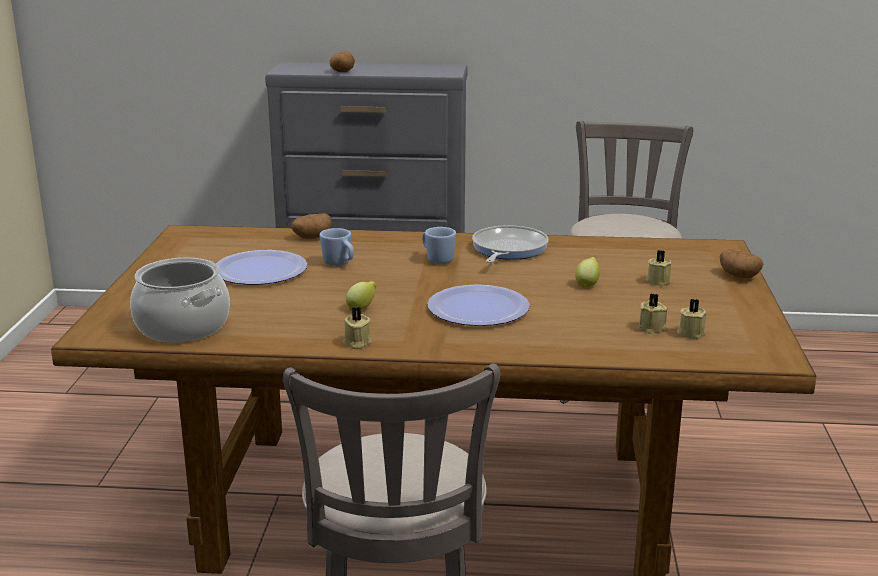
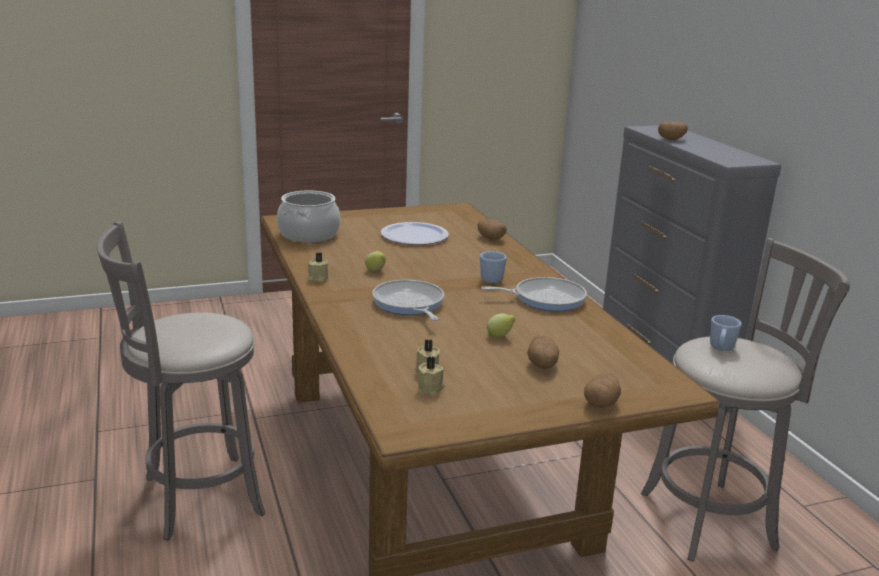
camera: 65 degrees right, 0 degrees up
blue mug [320,228,354,266] -> blue mug moved to [710,315,742,351]
plate [427,285,530,326] -> frying pan [372,280,444,321]
beige candle [646,250,671,286] -> potato [527,335,559,369]

